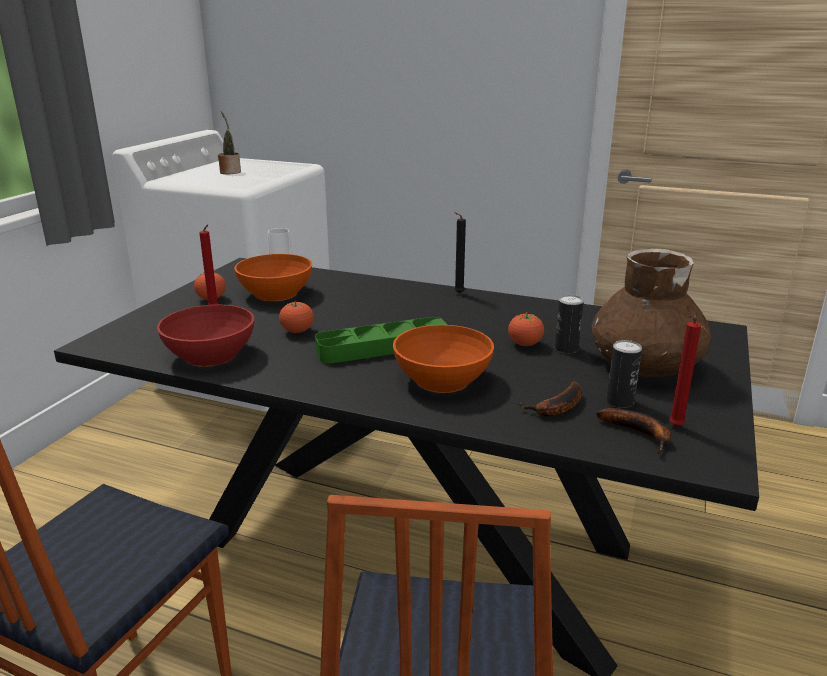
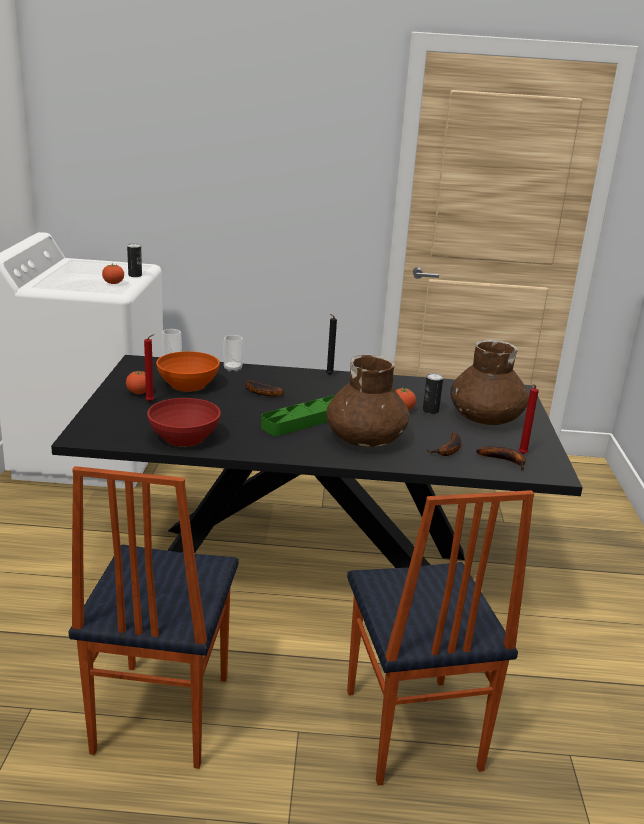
camera: 20 degrees left, 0 degrees up
potted plant [218,111,241,174] -> none
tomato [279,301,314,333] -> tomato moved to [102,263,124,284]
orange bowl [393,325,494,393] -> brown vase [326,355,409,447]
can [606,340,642,408] -> can moved to [127,243,142,277]
none -> cup [223,335,243,372]
none -> banana [245,379,284,396]

